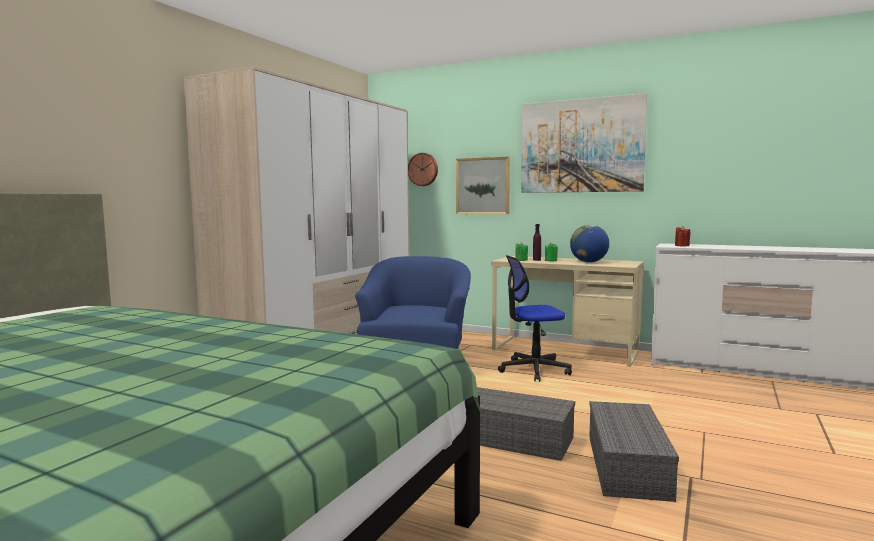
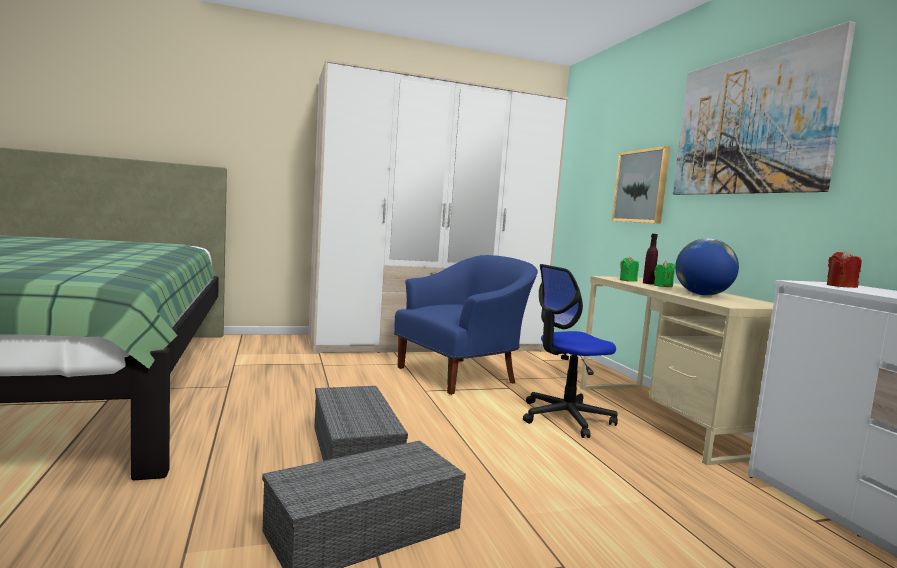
camera: 45 degrees right, 0 degrees up
wall clock [408,153,438,186] -> none
office chair [498,255,572,382] -> office chair turned 60 degrees counterclockwise [523,264,618,438]

